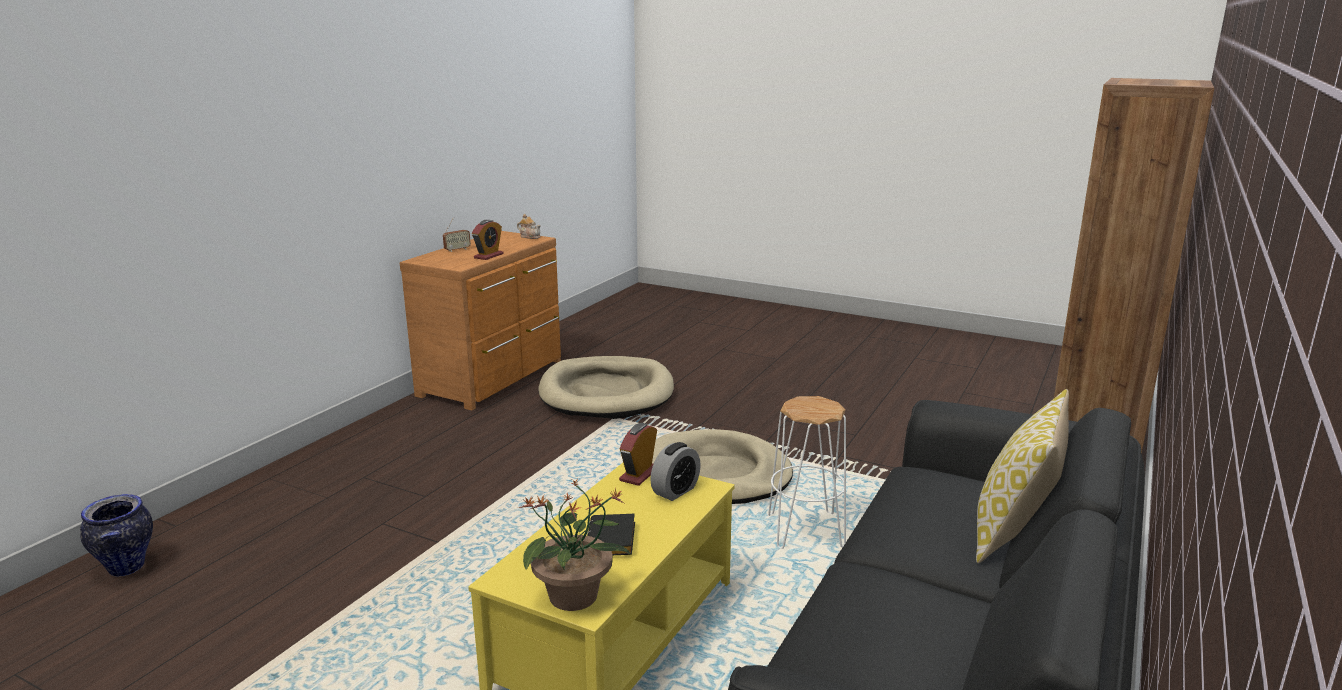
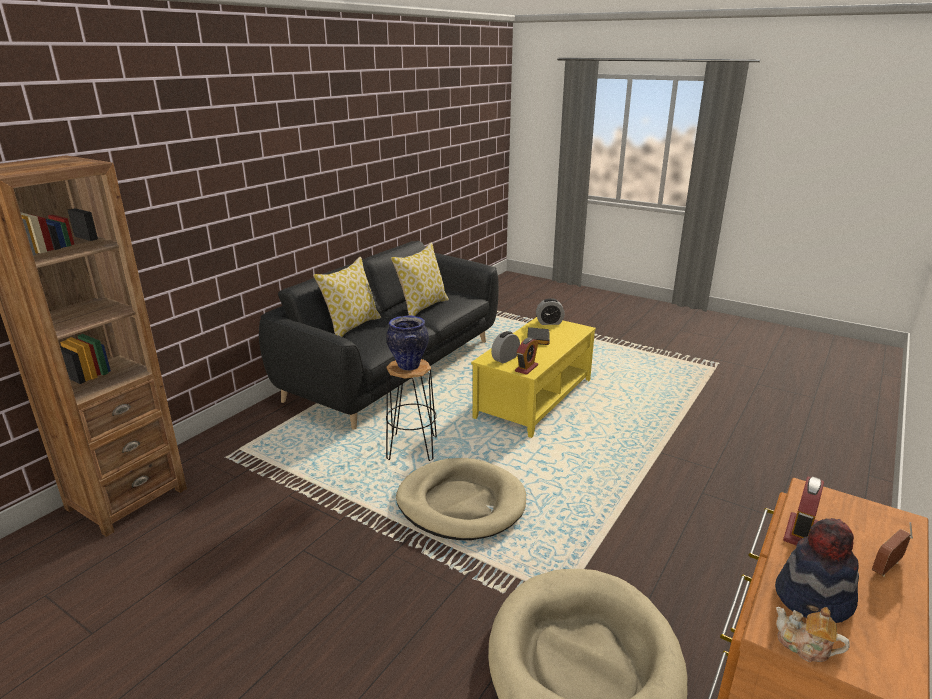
camera: 175 degrees left, 5 degrees up
vase [80,494,153,577] -> vase moved to [386,315,429,371]
potted plant [519,479,630,611] -> alarm clock [536,298,565,325]
white stool [768,396,846,549] -> black stool [386,359,437,461]
none -> pillow [391,242,449,316]
none -> hat [775,518,859,623]

